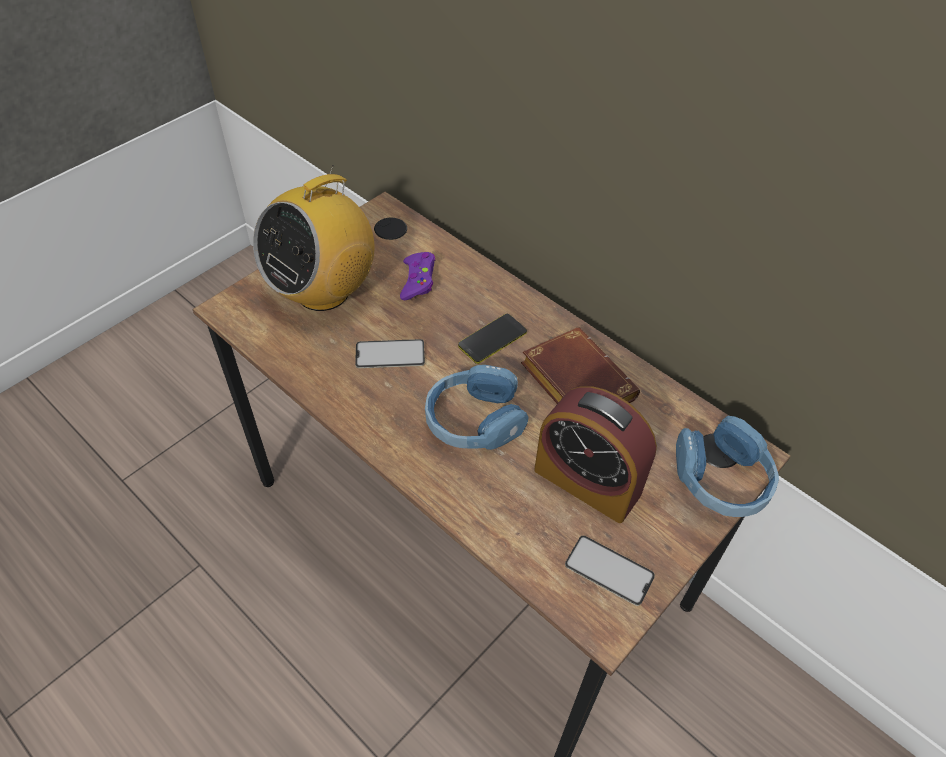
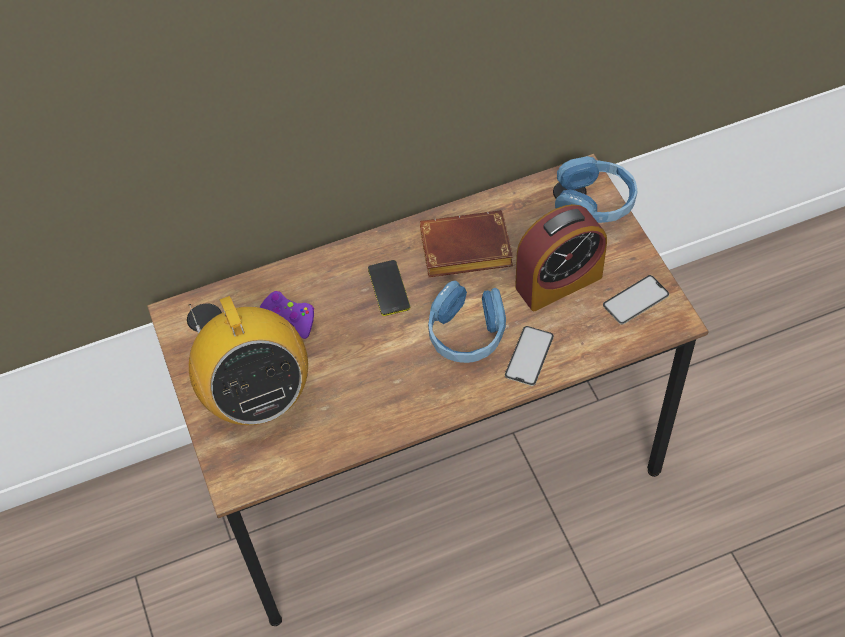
camera: 60 degrees left, 5 degrees up
phone [355,339,425,368] -> phone moved to [505,326,554,386]

